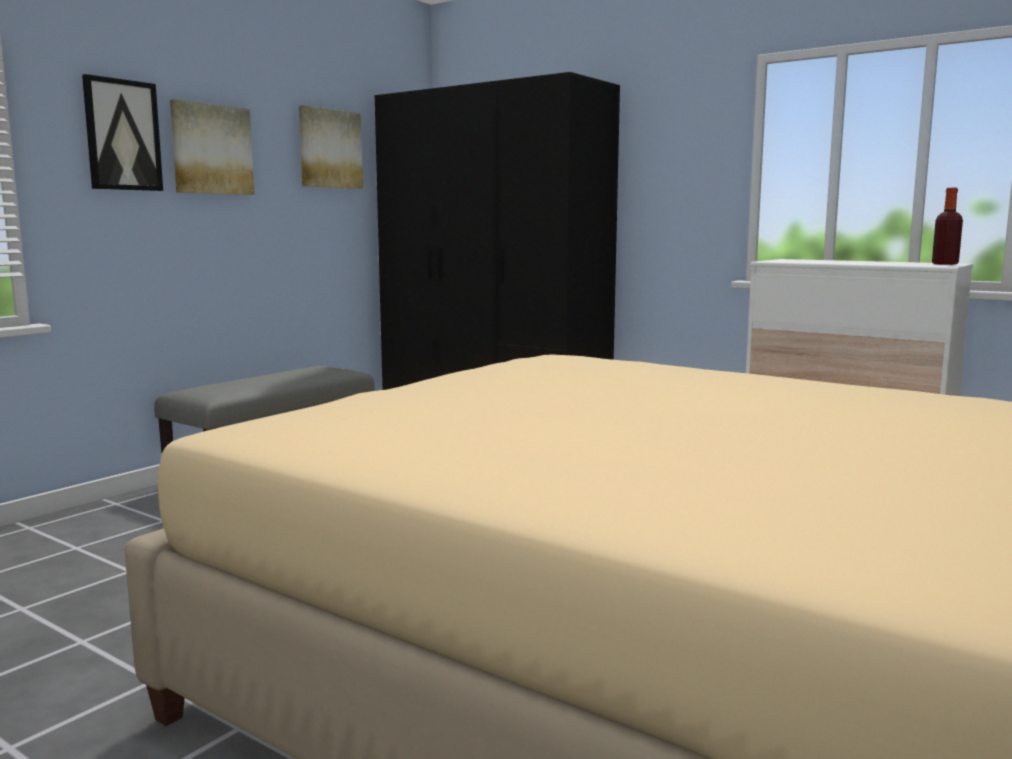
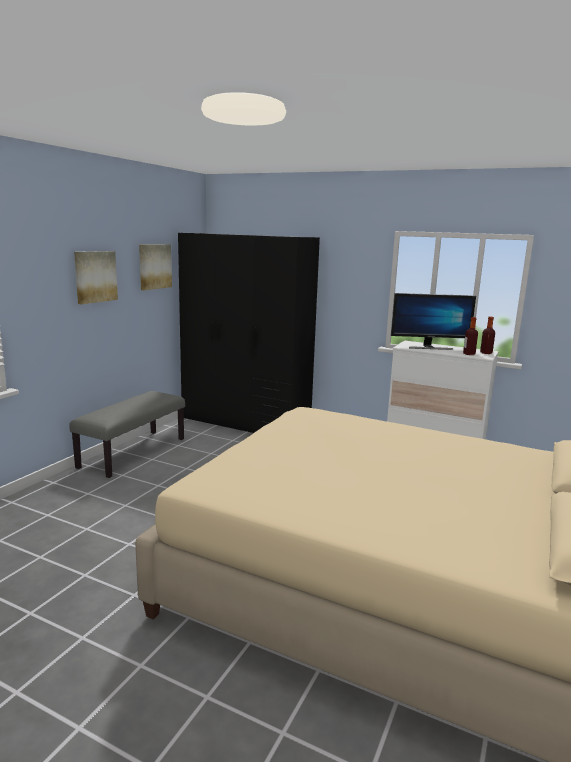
camera: 10 degrees left, 5 degrees up
picture [82,74,163,191] -> none
none -> monitor [391,293,476,350]
none -> bottle [463,317,478,355]

